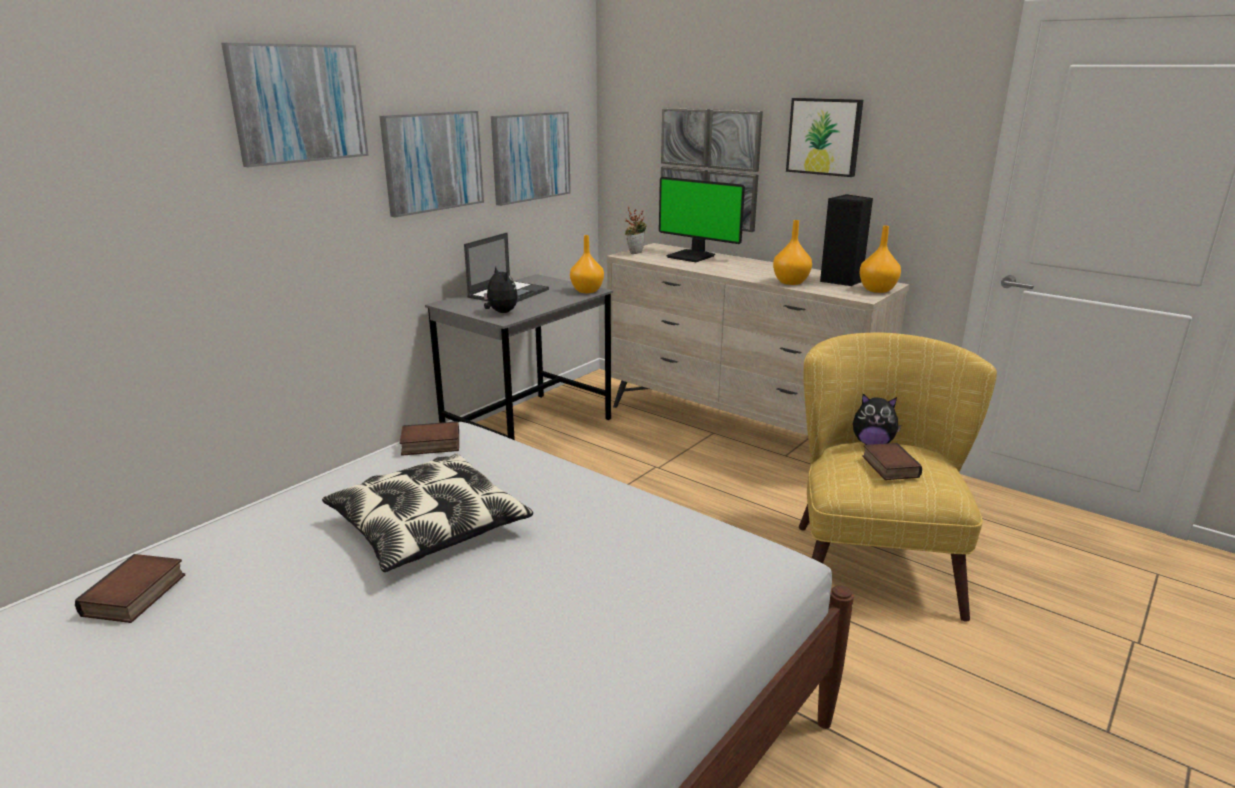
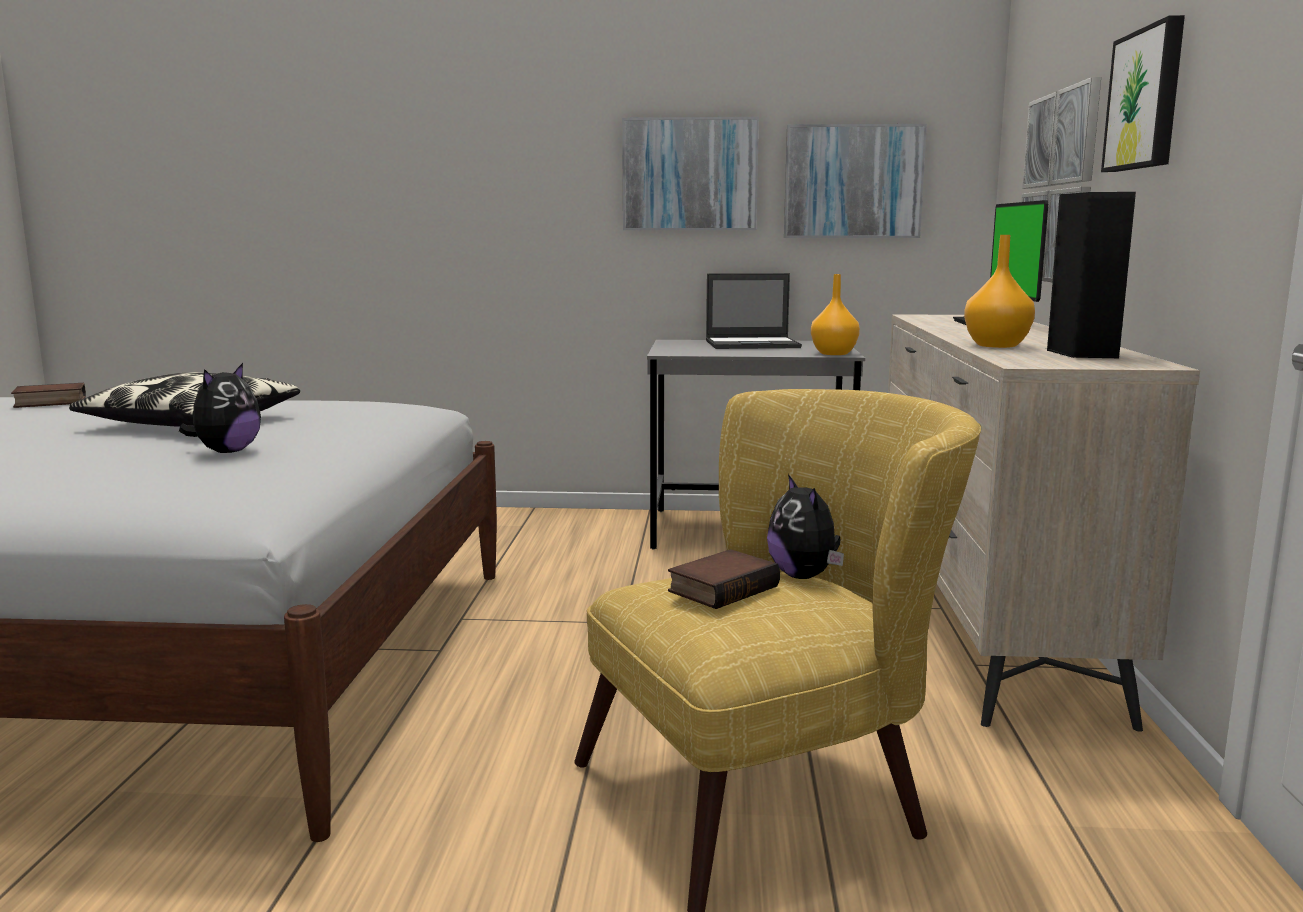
camera: 55 degrees right, 10 degrees down
picture [221,43,369,167] -> none
book [400,421,459,456] -> none
plush toy [484,267,518,313] -> plush toy moved to [179,363,261,453]
potted plant [625,207,646,254] -> none
orange vase [859,226,901,293] -> none

